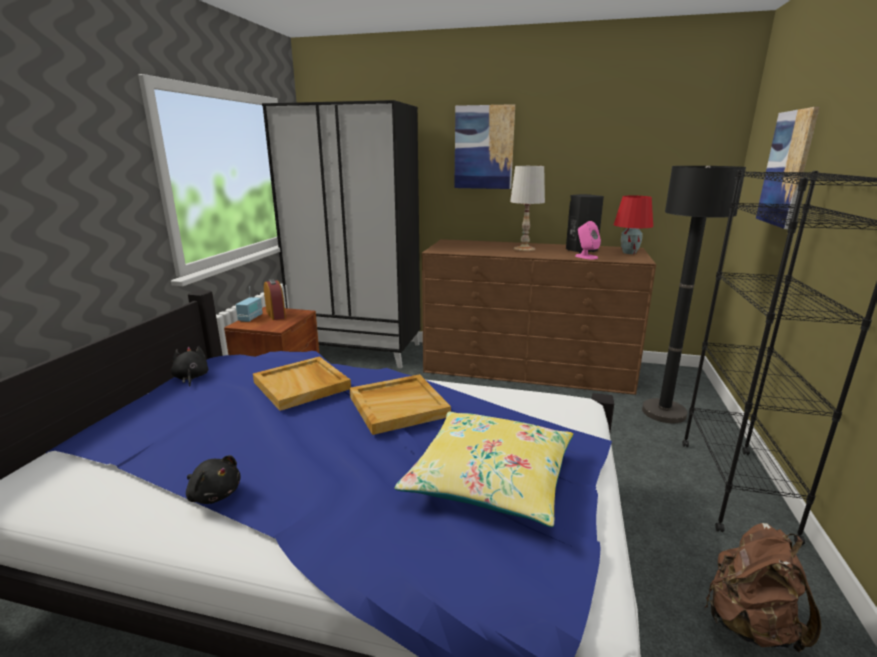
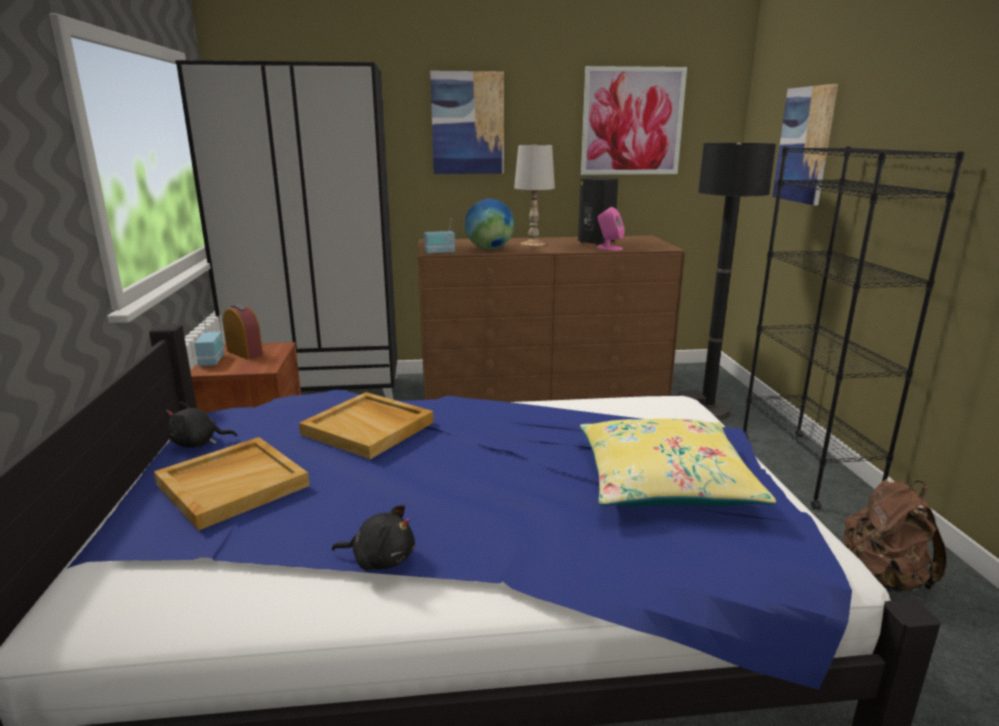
camera: 20 degrees left, 0 degrees up
black plush toy [171,346,208,386] -> black plush toy turned 60 degrees counterclockwise [166,402,237,448]
beige tray [349,374,451,435] -> beige tray moved to [154,437,310,531]
red table lamp [614,196,653,254] -> none
none -> radio [424,218,455,254]
none -> globe [465,199,514,249]
none -> picture [581,66,687,175]

